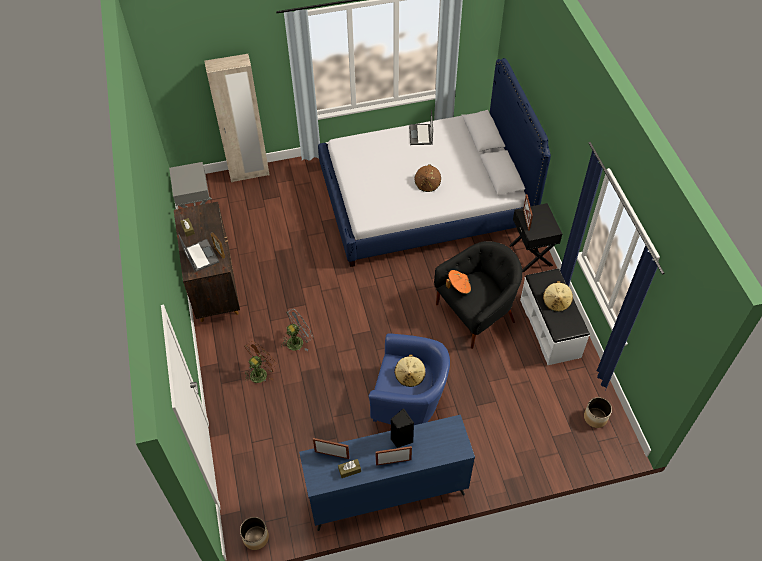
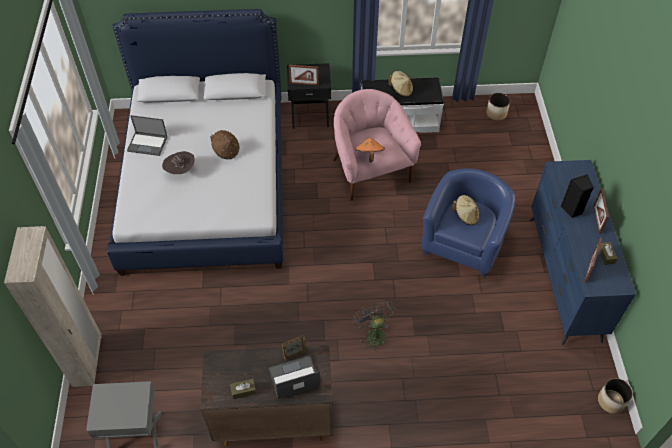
camera: 80 degrees left, 0 degrees up
brown fan [244,341,278,383] -> none
black armchair [434,241,522,349] -> pink armchair [333,89,421,201]
none -> brown hat [162,151,195,174]

